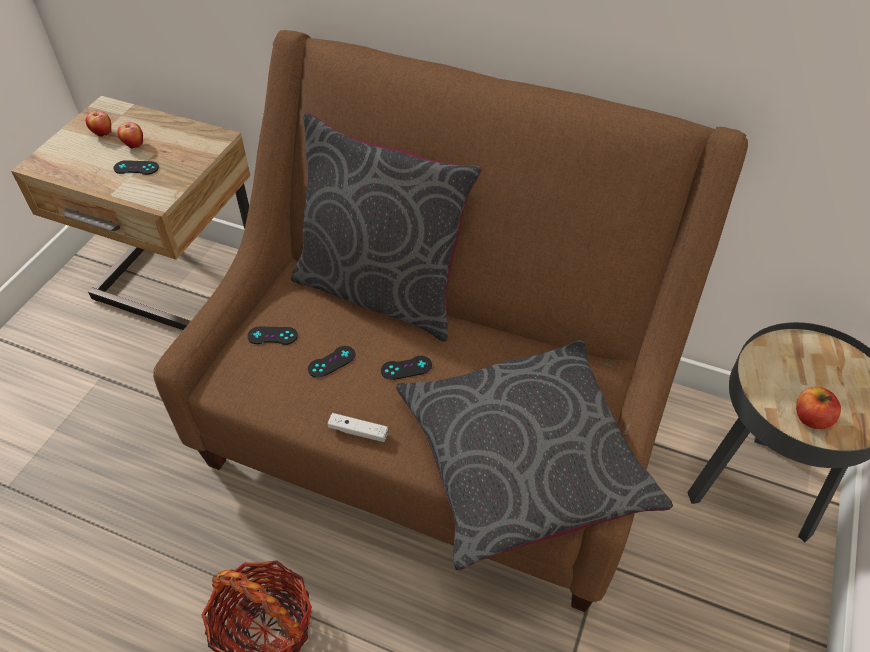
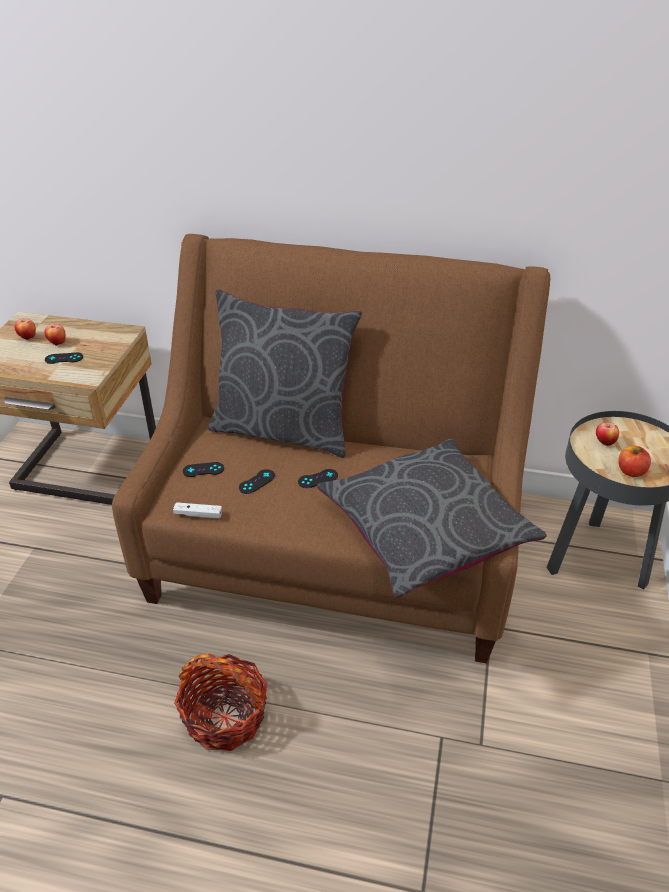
camera: 10 degrees left, 10 degrees down
white game controller [328,413,388,442] -> white game controller moved to [173,502,222,519]
none -> apple [596,422,619,446]

